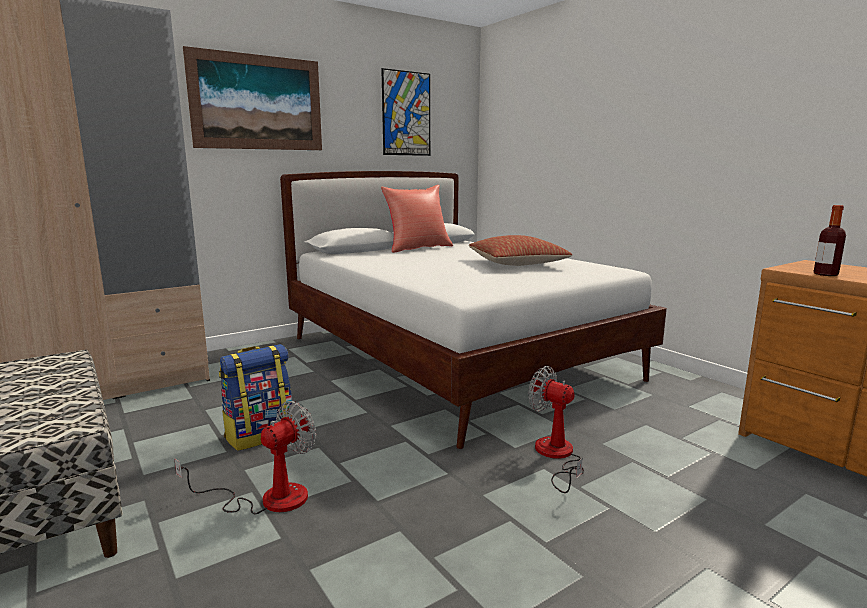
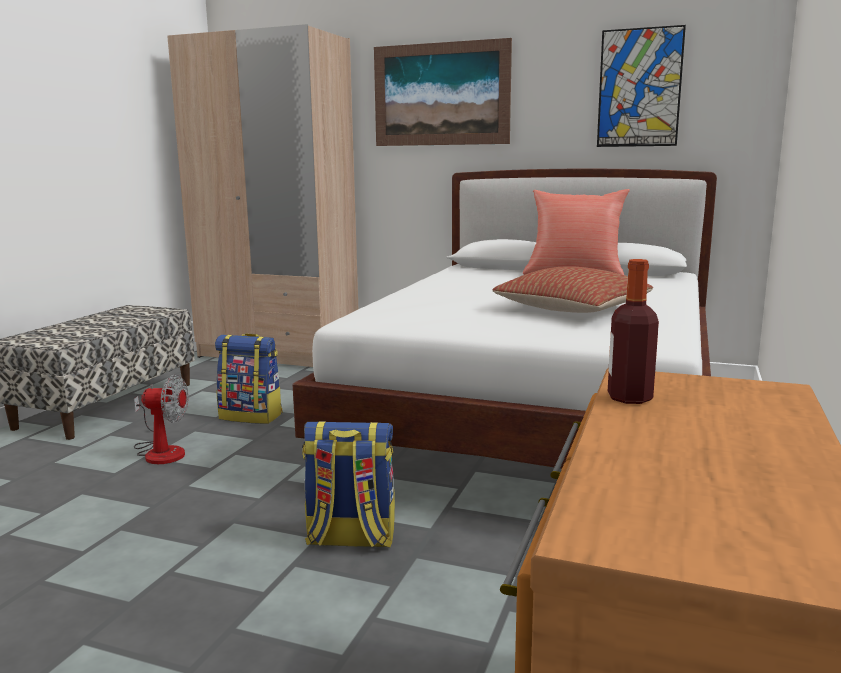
camera: 55 degrees right, 0 degrees up
fan [528,366,584,493] -> backpack [302,421,395,547]

